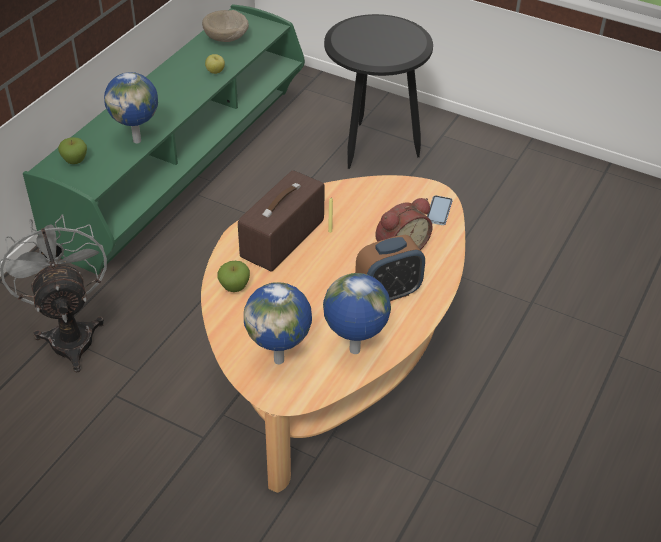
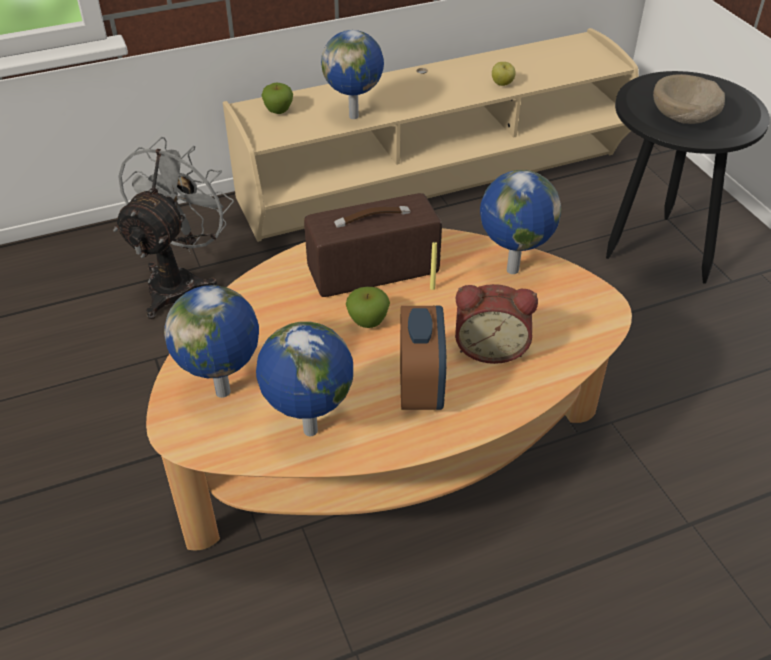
camera: 40 degrees right, 0 degrees up
green tv stand [23,4,305,275] -> beige tv stand [223,28,639,242]
beige bowl [202,10,249,42] -> beige bowl moved to [653,74,725,124]
apple [217,261,250,292] -> apple moved to [346,287,390,328]
alarm clock [355,235,425,301] -> alarm clock turned 105 degrees counterclockwise [400,306,446,410]
phone [427,195,452,225] -> none
none -> globe [480,170,561,274]

